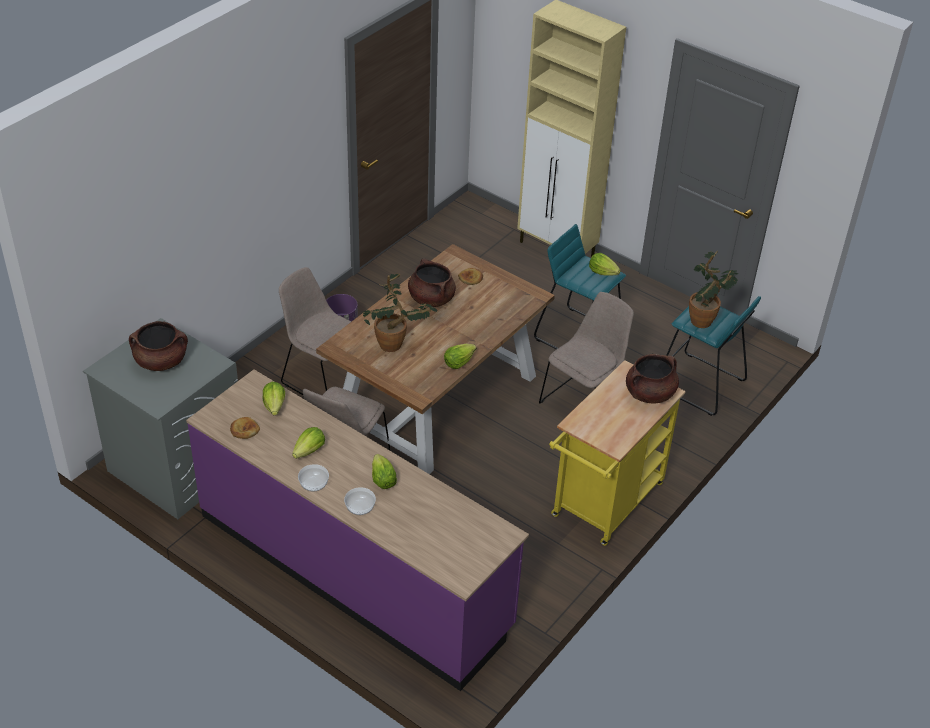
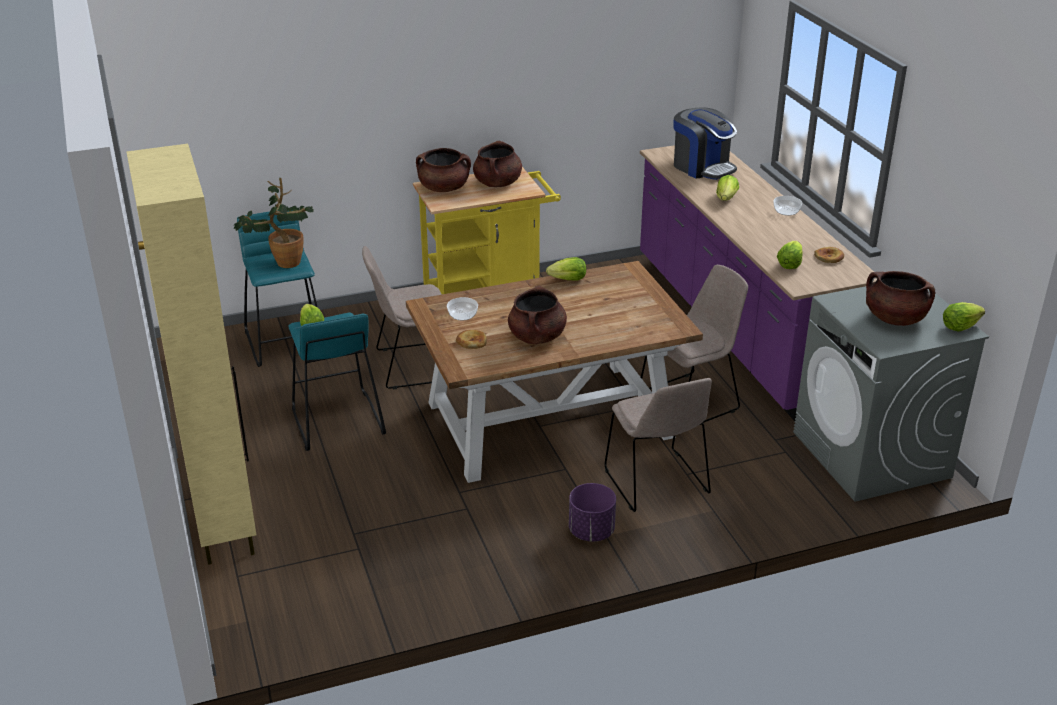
camera: 145 degrees left, 10 degrees down
lettuce [292,427,325,459] -> lettuce moved to [943,302,985,332]
bowl [344,487,376,515] -> bowl moved to [447,297,478,320]
potted plant [363,273,437,352] -> none
none -> brown cooking pot [473,141,522,187]
none -> coffee machine [673,107,737,180]

